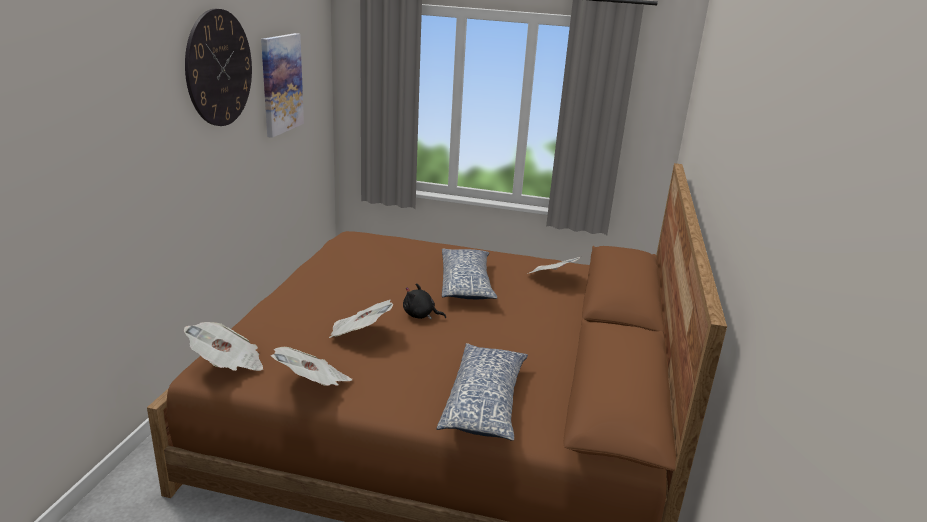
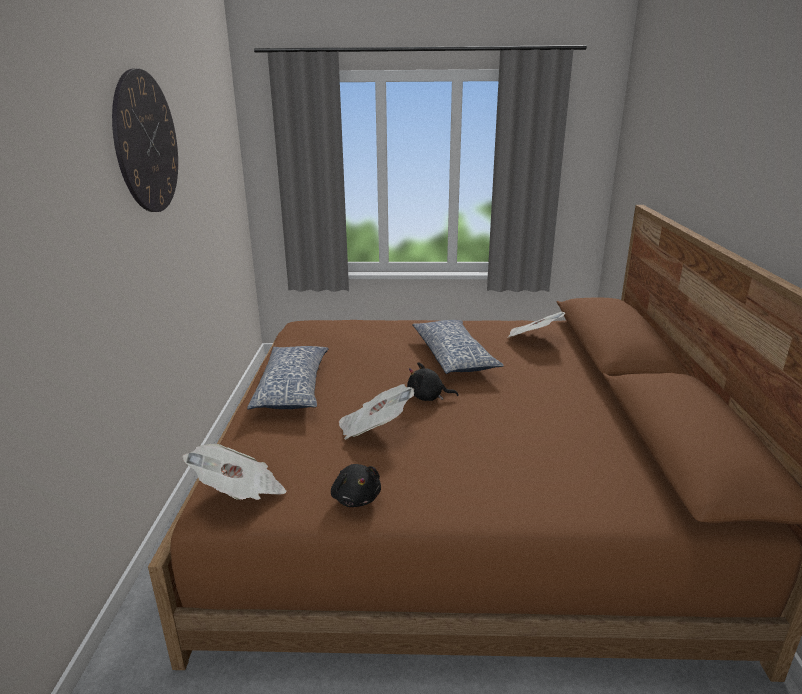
camera: 10 degrees left, 0 degrees up
picture [261,33,304,138] -> none
newspaper [270,347,352,386] -> black plush toy [331,464,381,507]
pillow [437,343,528,441] -> pillow moved to [247,346,329,410]

